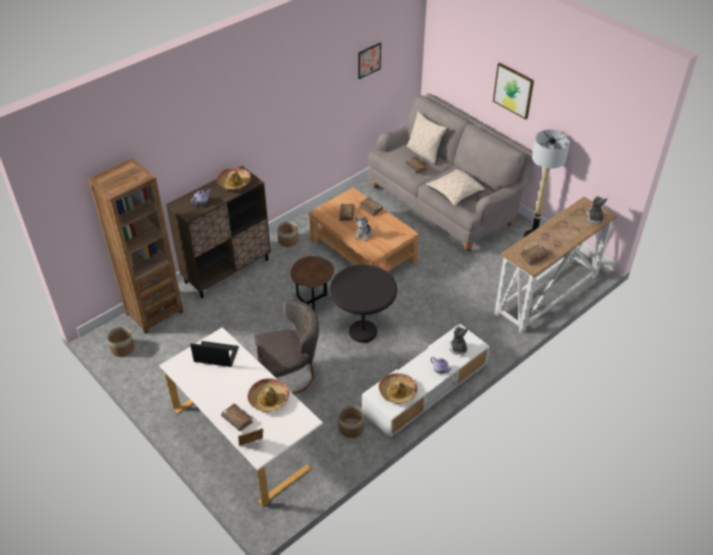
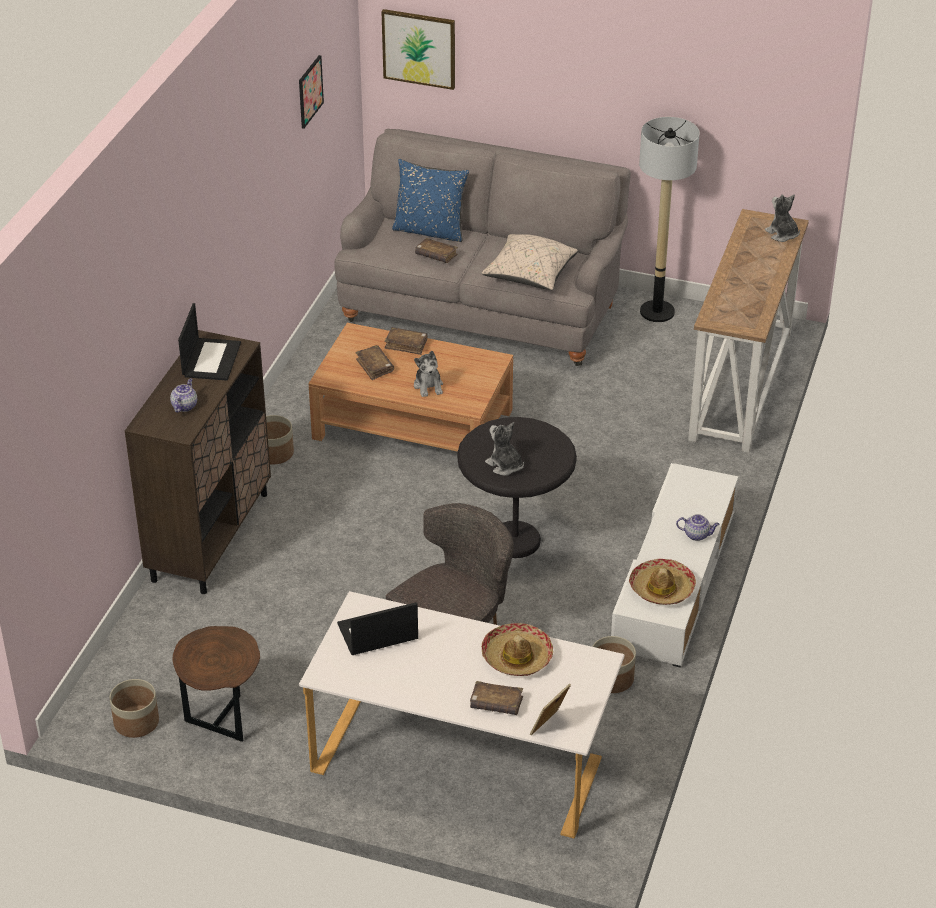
camera: 30 degrees left, 5 degrees down
brown bookcase [88,158,184,334] -> none
hat [217,168,251,190] -> laptop [178,303,241,381]
brown side table [291,256,334,311] -> brown side table moved to [172,626,260,742]
beige pillow [407,111,448,165] -> blue pillow [392,159,469,242]
plush toy [449,325,468,355] -> plush toy moved to [485,422,524,476]
picture [493,63,534,119] -> picture moved to [381,9,455,90]
brown book [521,244,549,265] -> none

